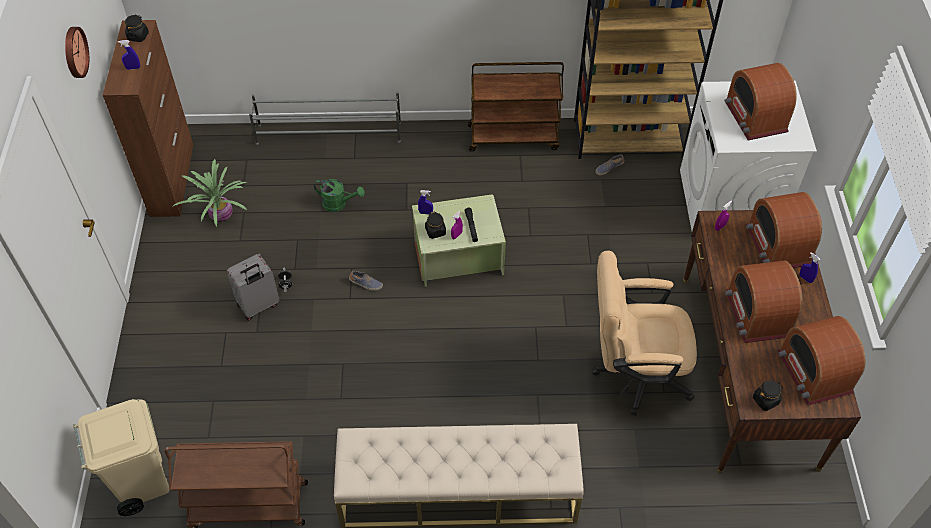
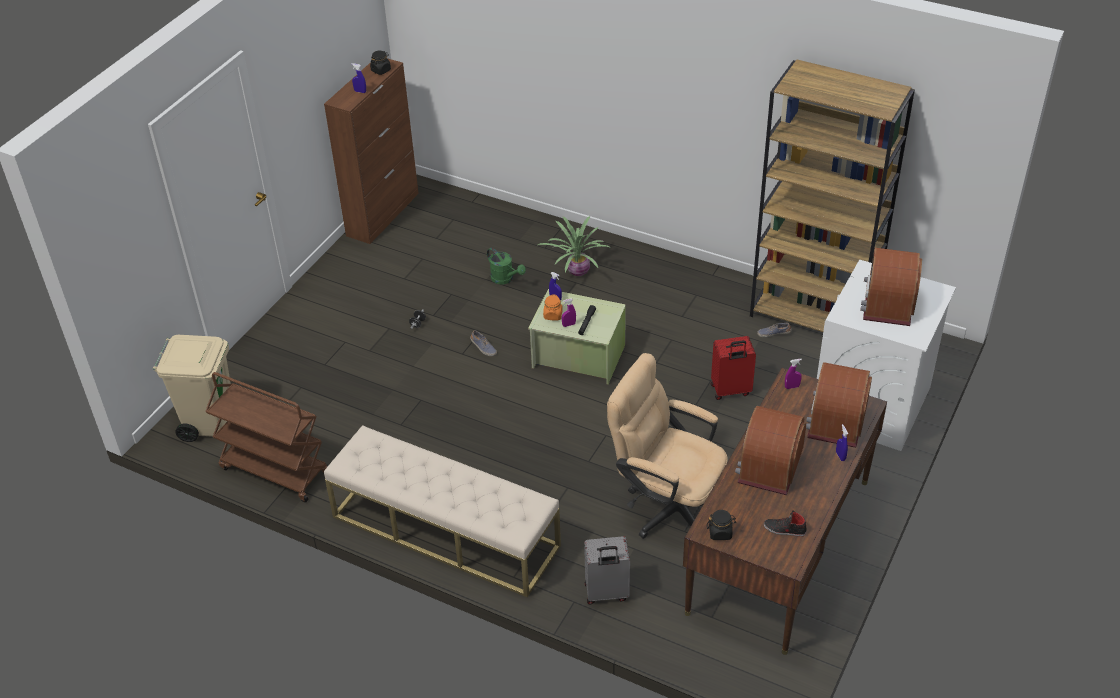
camera: 30 degrees right, 10 degrees down
wall clock [65,27,89,78] -> none
potted plant [172,159,247,227] -> potted plant moved to [538,216,611,276]
grey suitcase [227,254,279,321] -> grey suitcase moved to [584,536,630,605]
grey shoe rack [249,92,401,145] -> none
black jar [425,211,446,239] -> orange jar [543,294,563,321]
brown cart [468,62,564,152] -> none
radio [777,316,865,406] -> black shoe [764,510,807,537]
none -> red suitcase [711,336,756,400]

